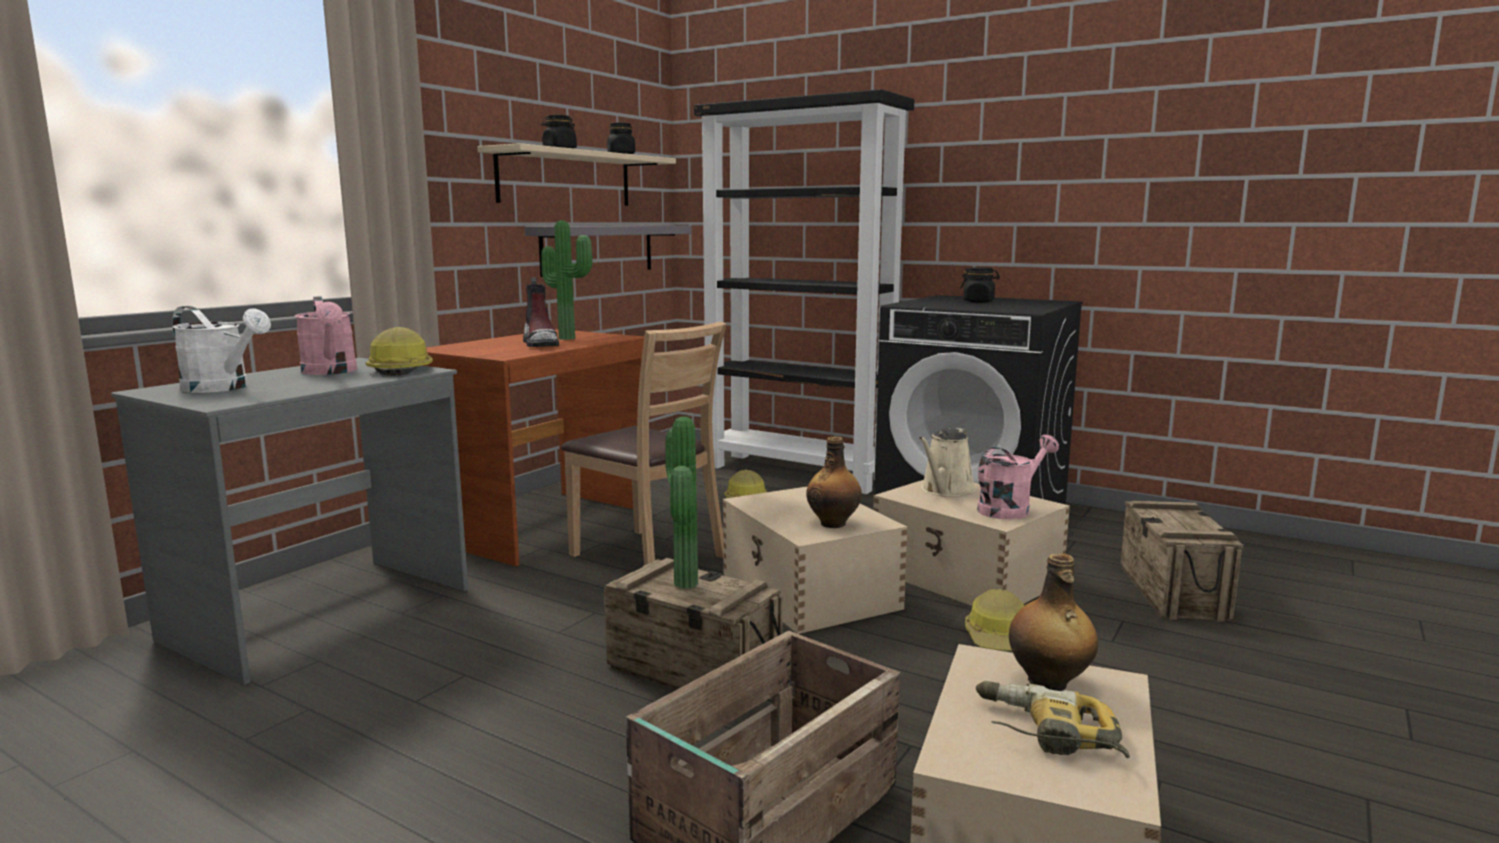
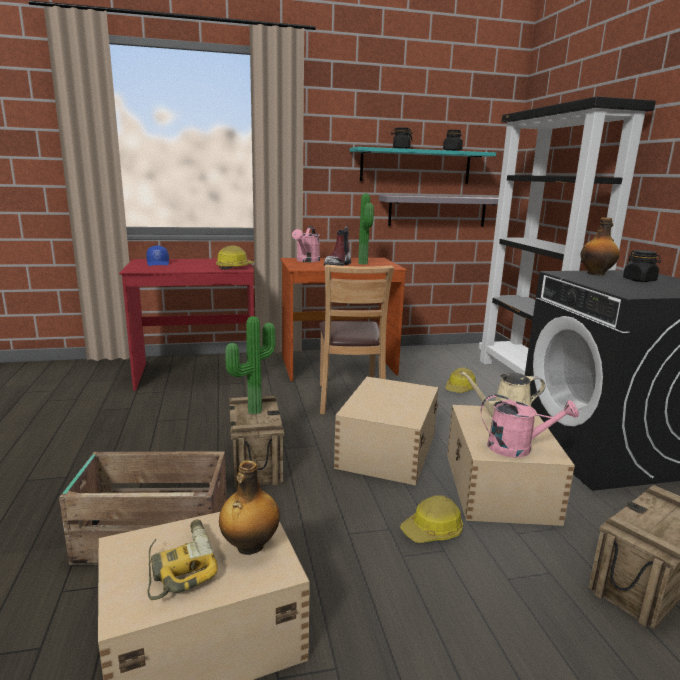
camera: 45 degrees right, 5 degrees up
grey desk [111,358,468,685] -> red desk [119,259,254,391]
white watering can [172,306,271,393] -> blue cap [146,245,169,266]
pink watering can [295,296,357,375] -> pink watering can moved to [292,226,320,262]
beige shelf [477,143,676,206] -> turquoise shelf [350,147,496,184]
bottle [806,436,862,528] -> bottle moved to [581,217,619,275]

